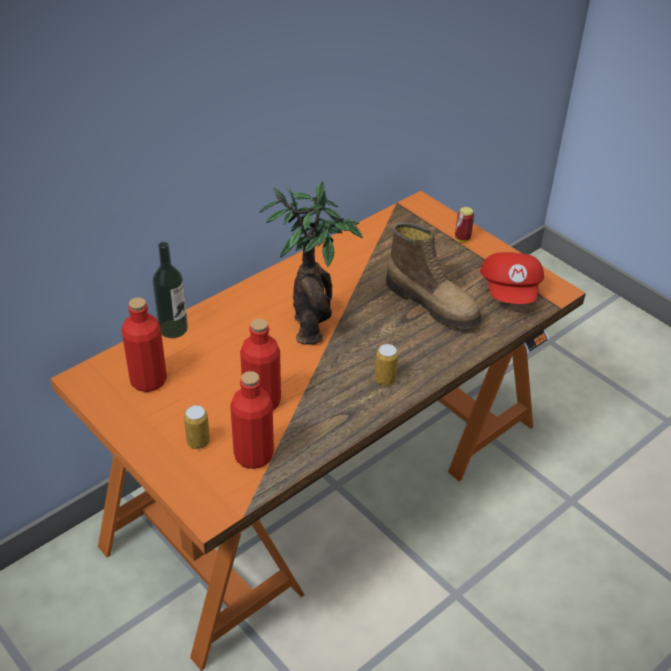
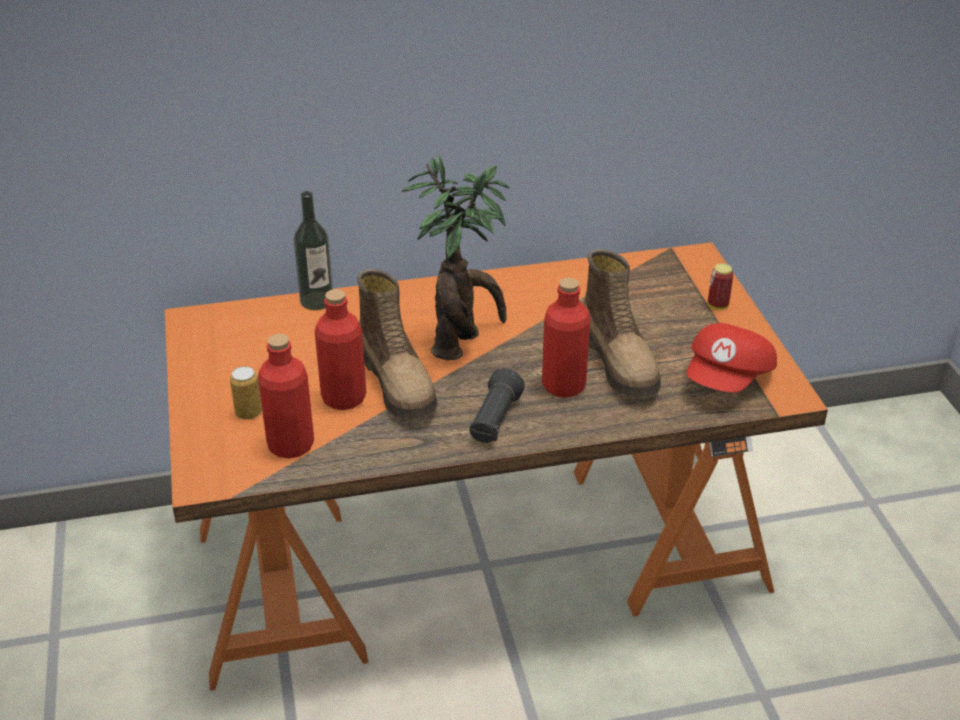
camera: 30 degrees right, 5 degrees down
red bottle [122,297,167,392] -> red bottle moved to [542,278,591,398]
can [375,344,398,385] -> black flashlight [469,368,525,443]
none -> boot [357,269,437,420]

